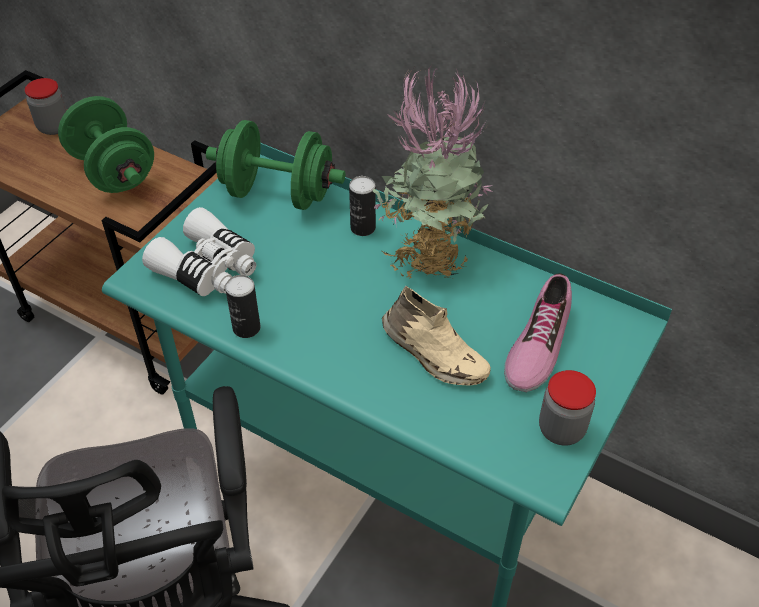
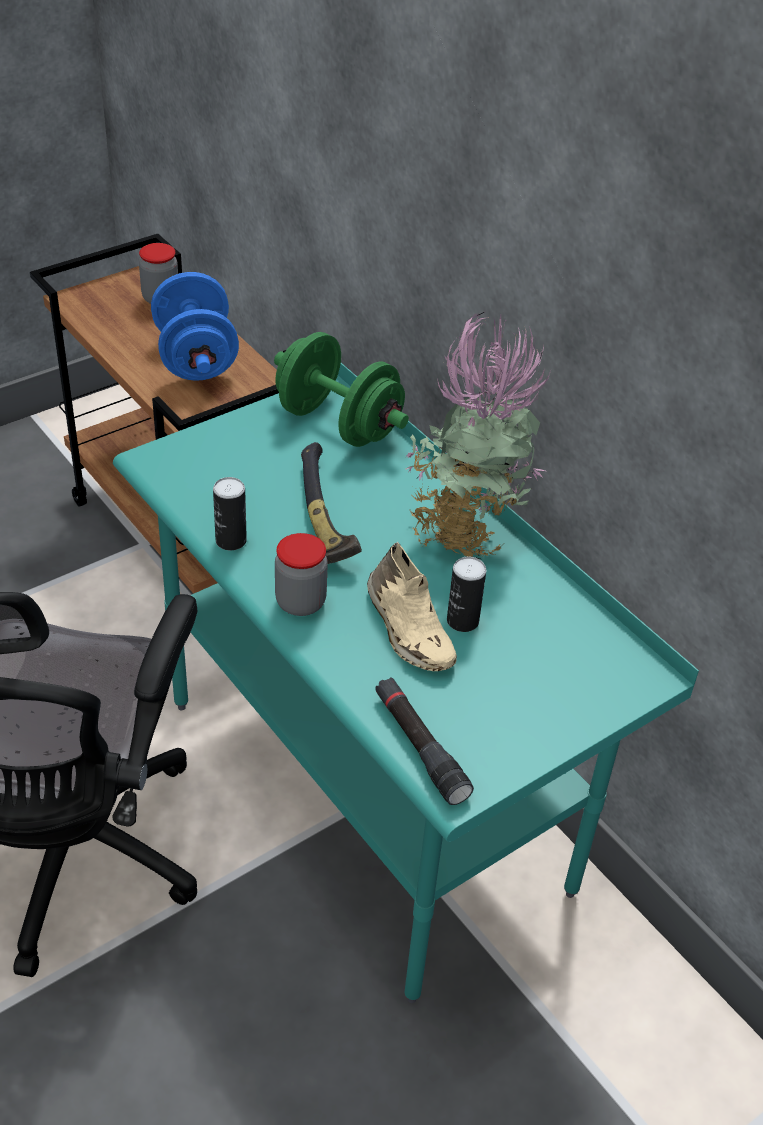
camera: 20 degrees right, 5 degrees down
green dumbbell [58,96,154,193] -> blue dumbbell [151,272,239,381]
white binoculars [142,207,256,296] -> none
can [349,176,376,236] -> can moved to [447,556,487,632]
shoe [504,273,572,392] -> none
jar [539,370,596,446] -> jar moved to [275,533,328,616]
none -> hammer [301,442,362,564]
none -> black flashlight [375,677,474,805]

